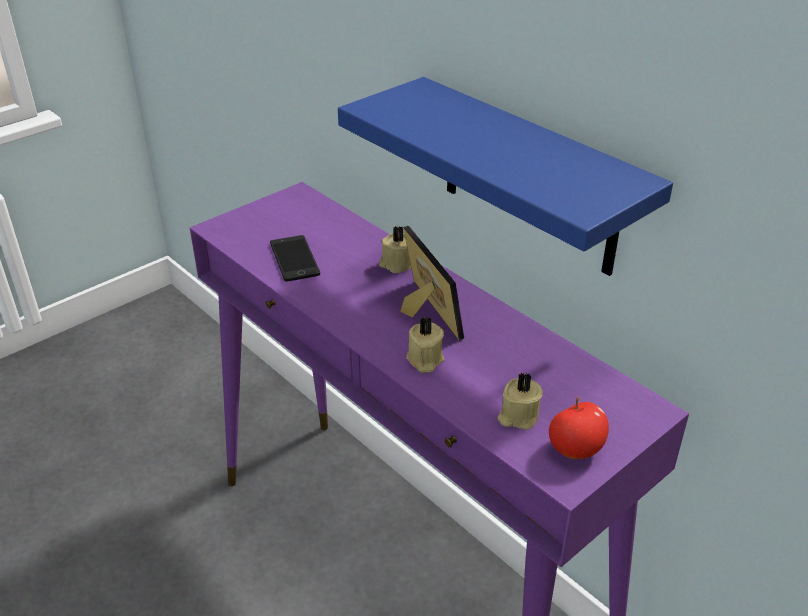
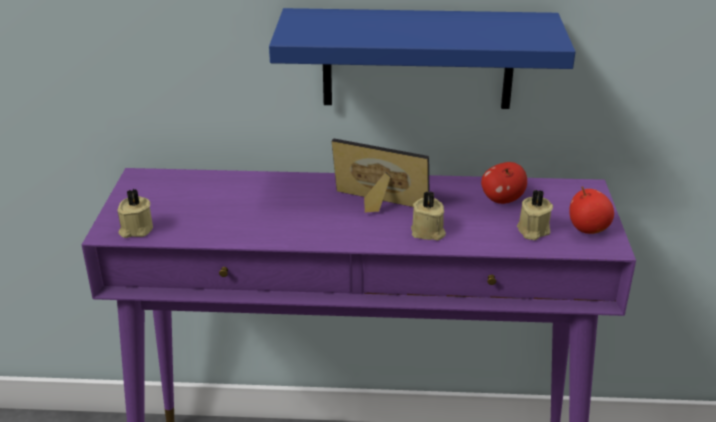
camera: 45 degrees left, 5 degrees down
phone [270,235,320,282] -> none
beige candle [379,225,411,273] -> beige candle moved to [118,189,153,238]
none -> apple [481,162,527,204]

